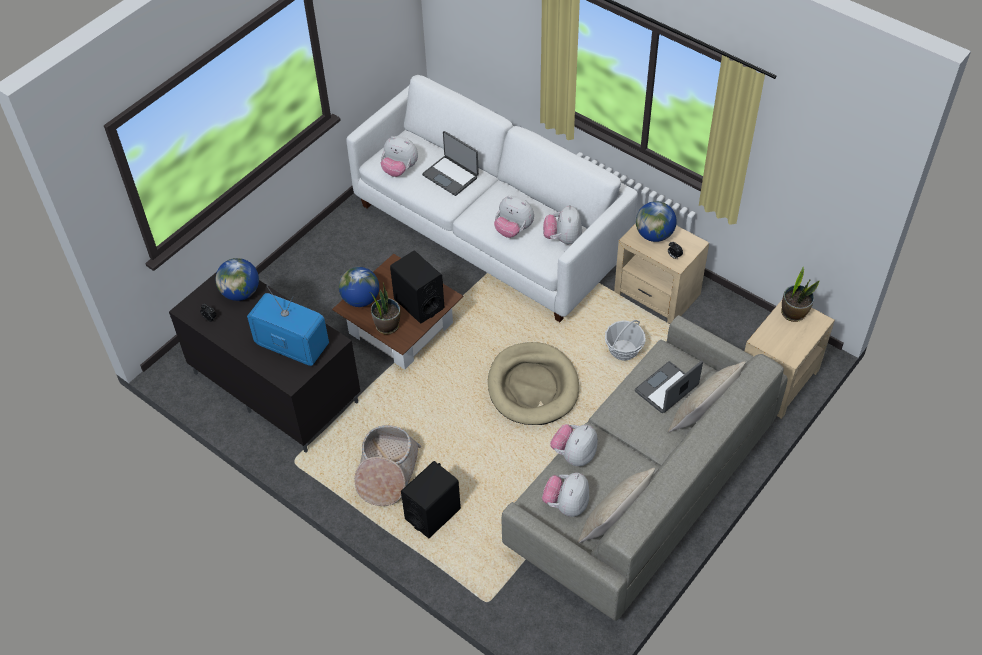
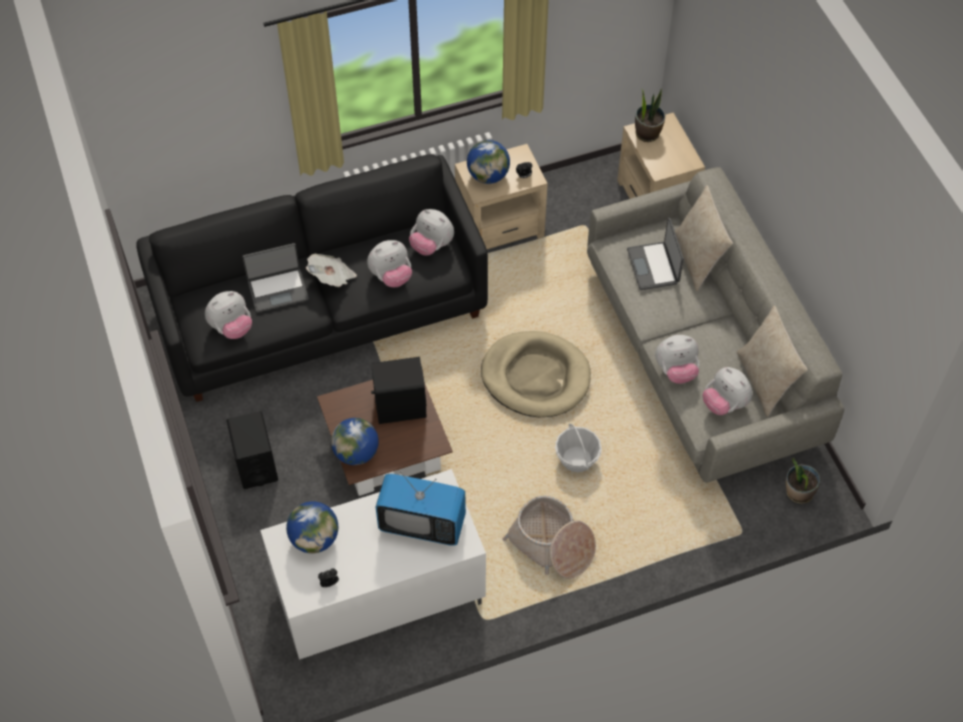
camera: 60 degrees left, 5 degrees up
black tv stand [169,272,360,453] -> white tv stand [260,469,486,664]
television [247,286,329,366] -> television turned 135 degrees counterclockwise [376,472,466,546]
white sofa [347,75,638,322] -> black sofa [136,154,488,402]
potted plant [370,283,400,334] -> potted plant moved to [786,458,820,504]
black speaker [401,461,461,538] -> black speaker moved to [226,411,278,489]
plush toy [550,424,598,466] -> plush toy turned 75 degrees counterclockwise [655,335,700,384]
basket [605,320,646,361] -> basket moved to [555,423,602,472]
none -> newspaper [306,254,357,287]

